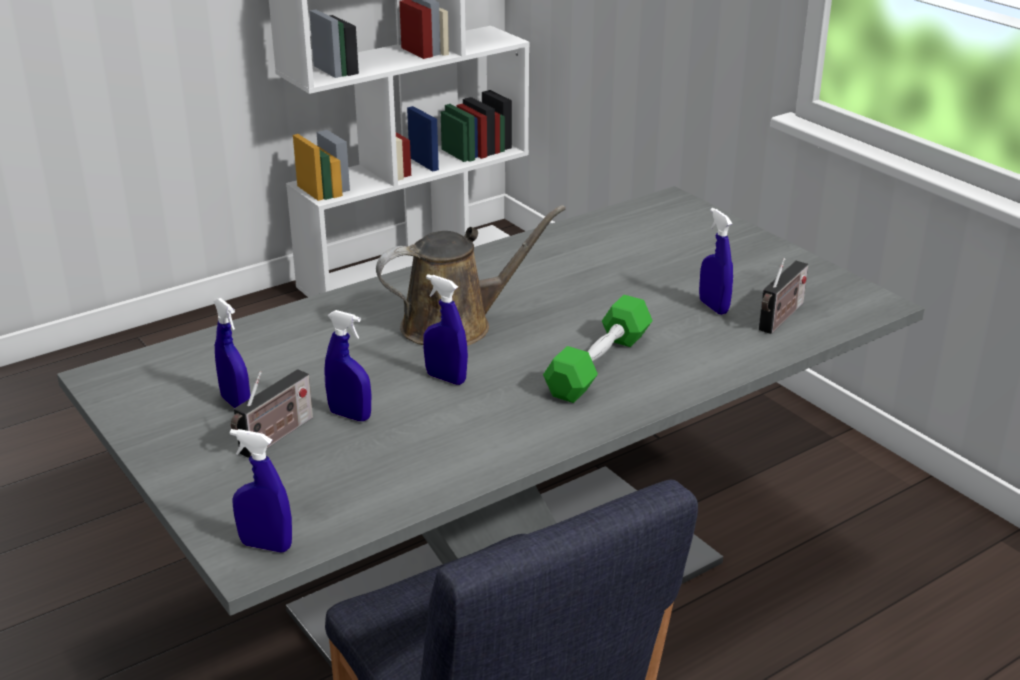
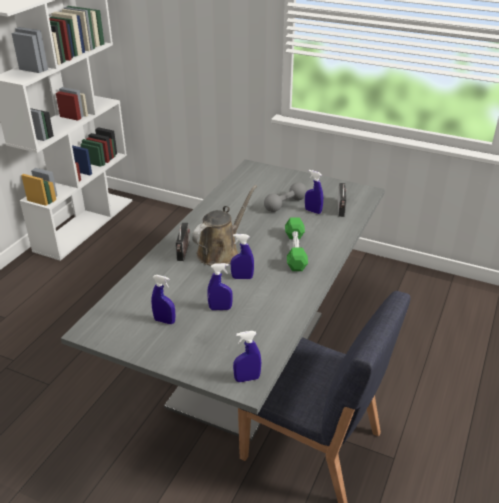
camera: 30 degrees left, 5 degrees up
radio [231,369,313,458] -> radio moved to [176,223,190,261]
none -> grey dumbbell [264,182,307,212]

